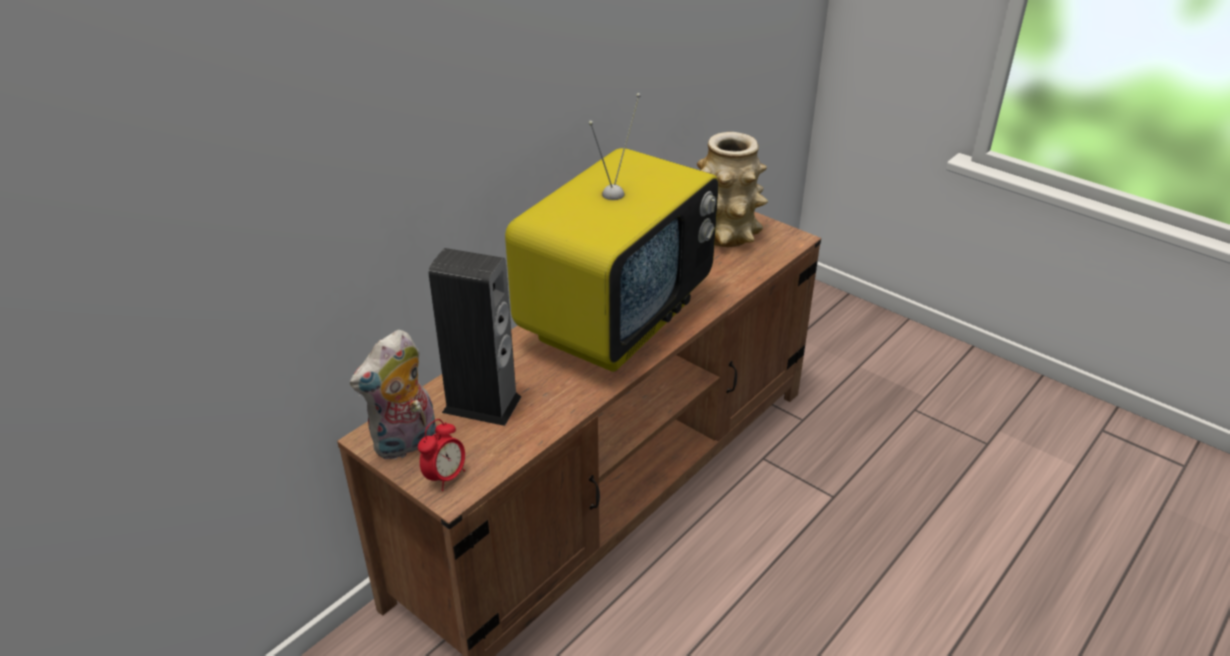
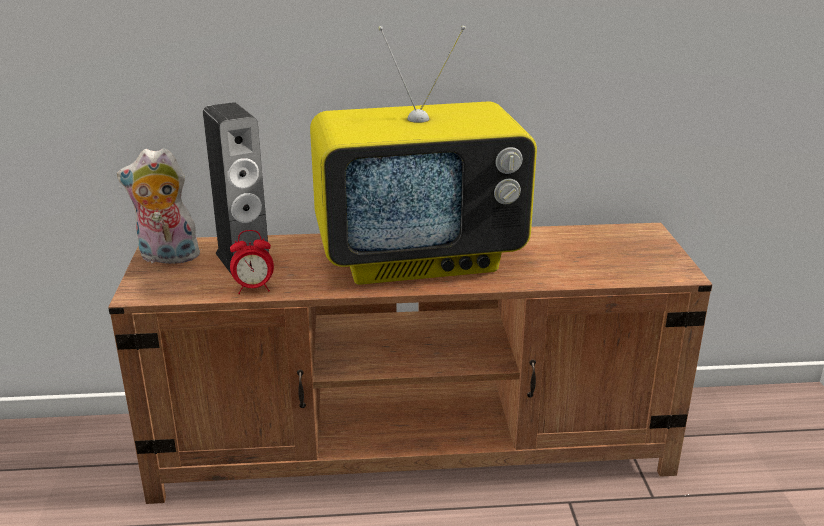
camera: 45 degrees right, 10 degrees down
alarm clock [418,419,465,491] -> alarm clock moved to [230,230,274,294]
vase [697,132,768,247] -> none

